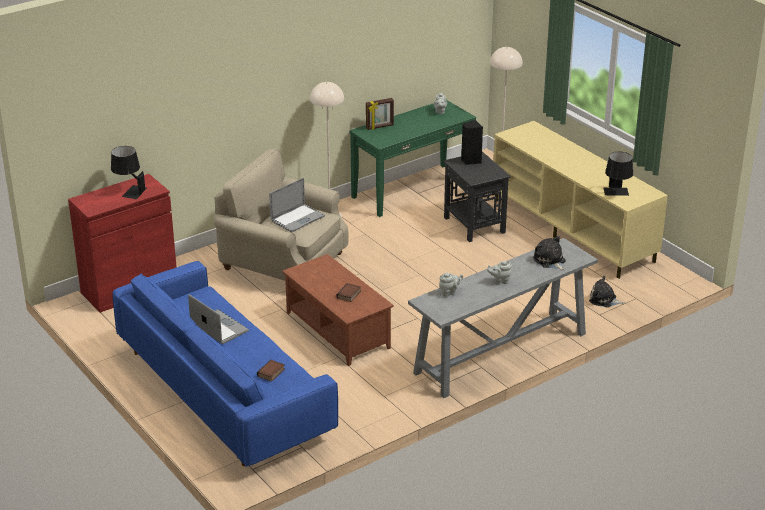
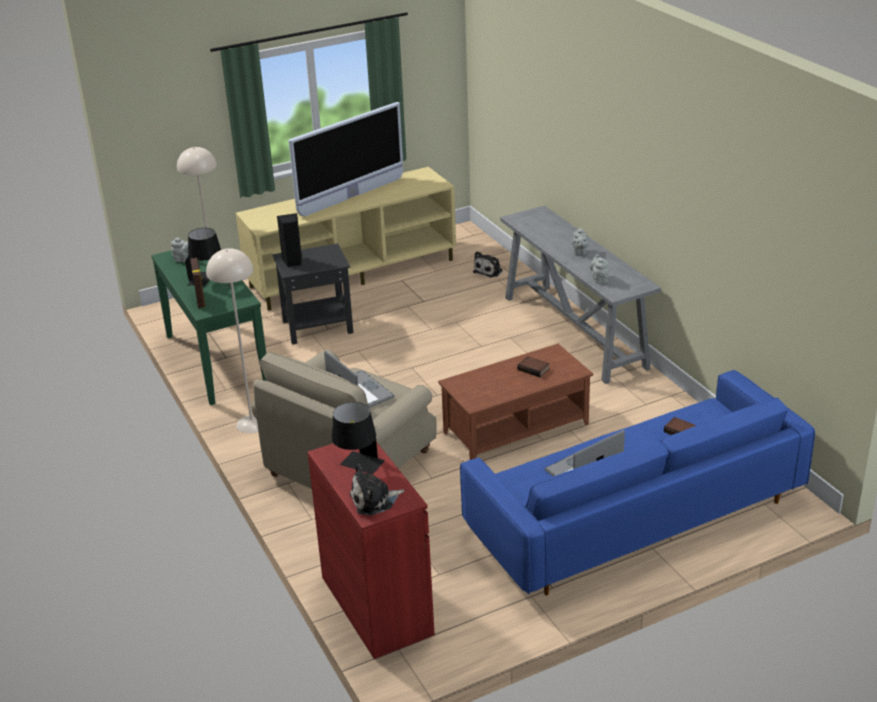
camera: 80 degrees left, 0 degrees up
plush toy [533,236,566,271] -> plush toy moved to [350,464,404,516]
black table lamp [603,152,633,196] -> black table lamp moved to [185,228,221,286]
none -> television [288,102,403,216]

